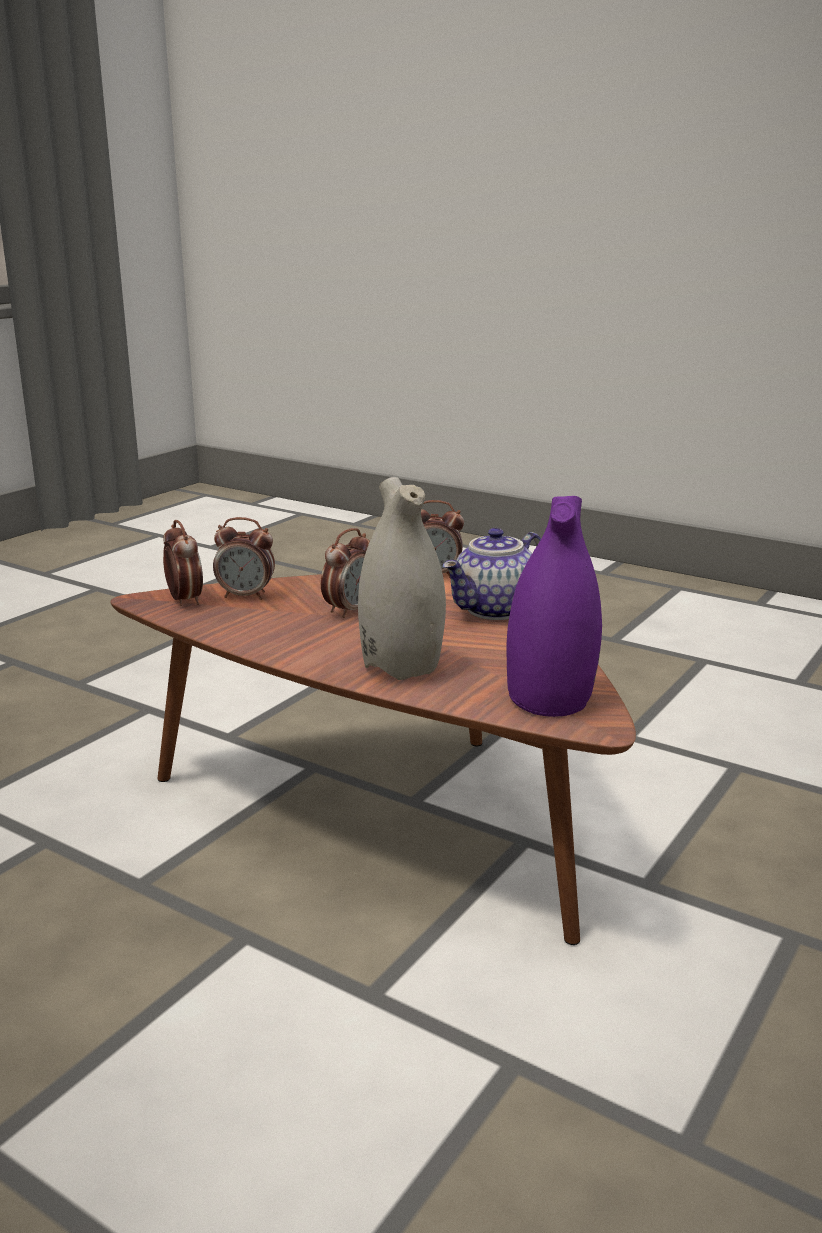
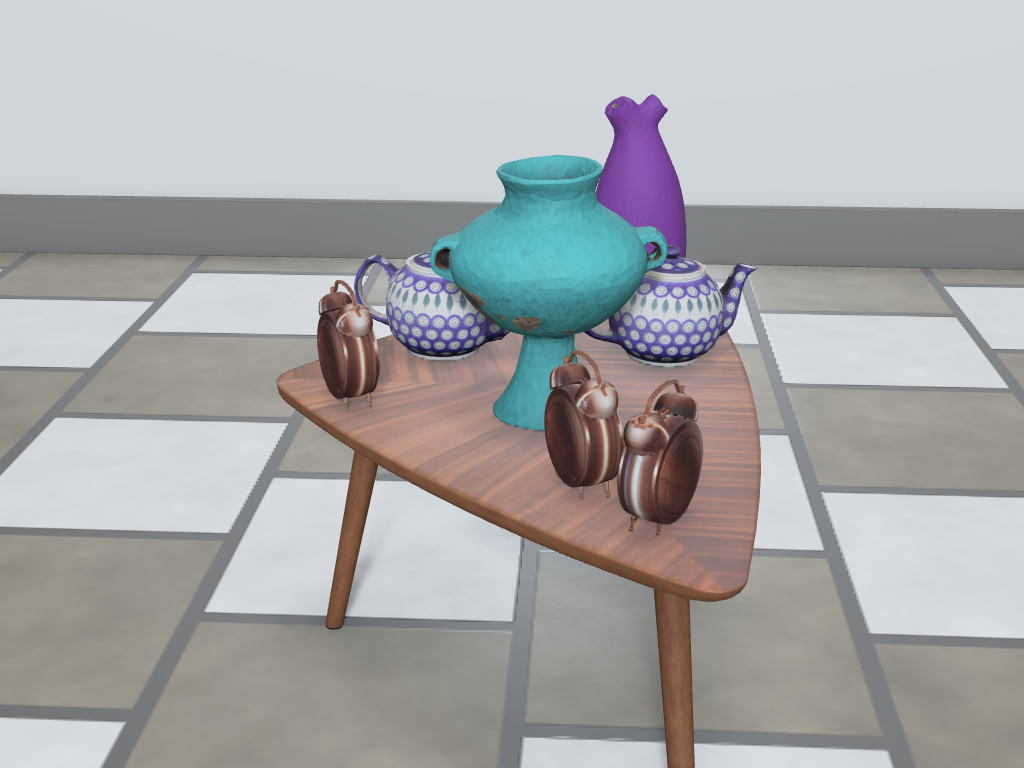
camera: 120 degrees left, 0 degrees up
alarm clock [321,528,370,618] -> turquoise vase [430,155,668,431]
white vase [358,477,446,680] -> teapot [585,245,758,367]

